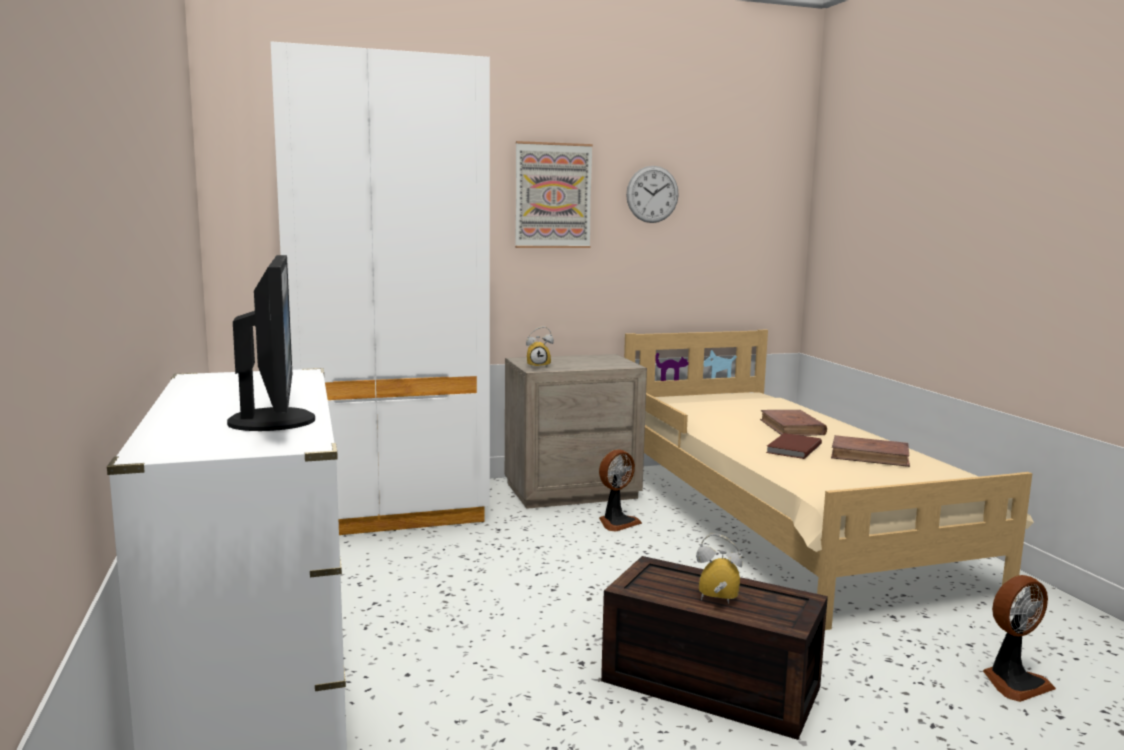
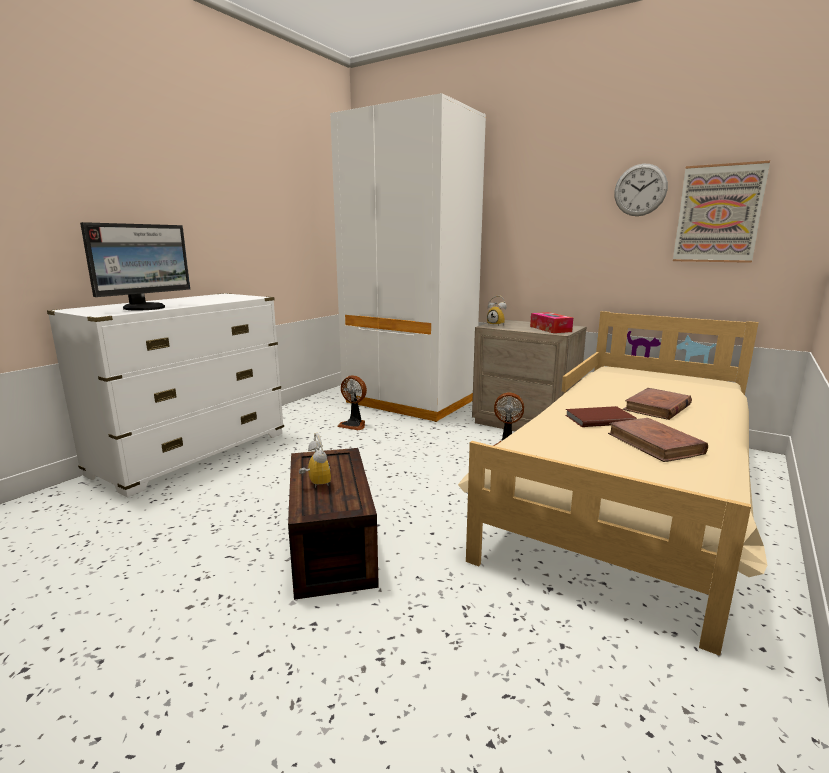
camera: 50 degrees right, 5 degrees up
picture [515,141,593,248] -> picture moved to [673,161,770,263]
fan [983,575,1056,702] -> fan moved to [337,375,367,430]
none -> tissue box [530,312,573,333]

